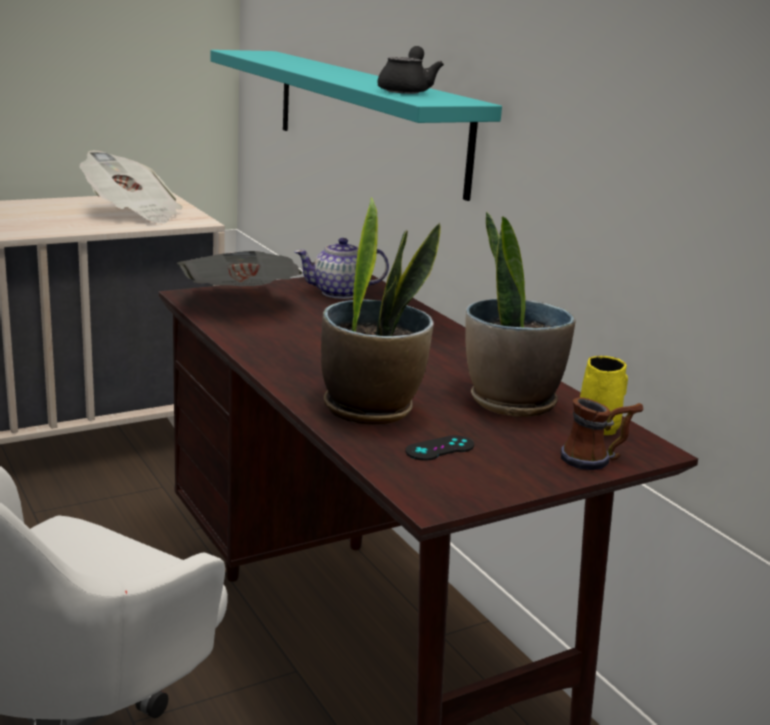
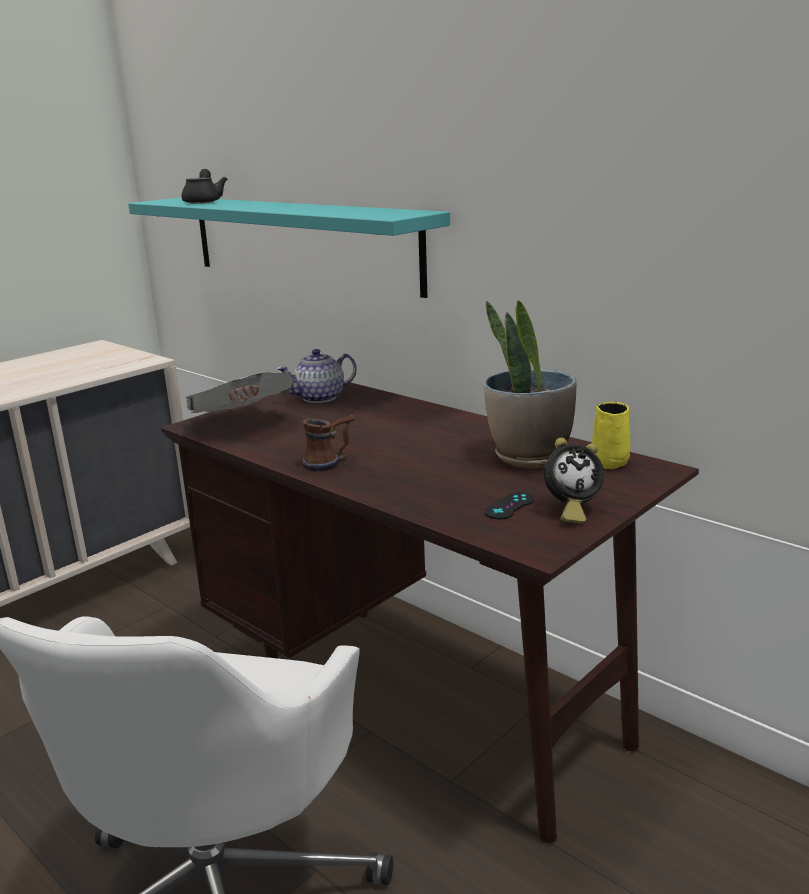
camera: 15 degrees left, 0 degrees up
newspaper [80,150,183,224] -> none
potted plant [321,197,441,425] -> none
black teapot [378,46,444,94] -> black teapot moved to [181,169,228,204]
mug [561,397,644,470] -> mug moved to [302,414,355,471]
none -> alarm clock [544,437,604,523]

